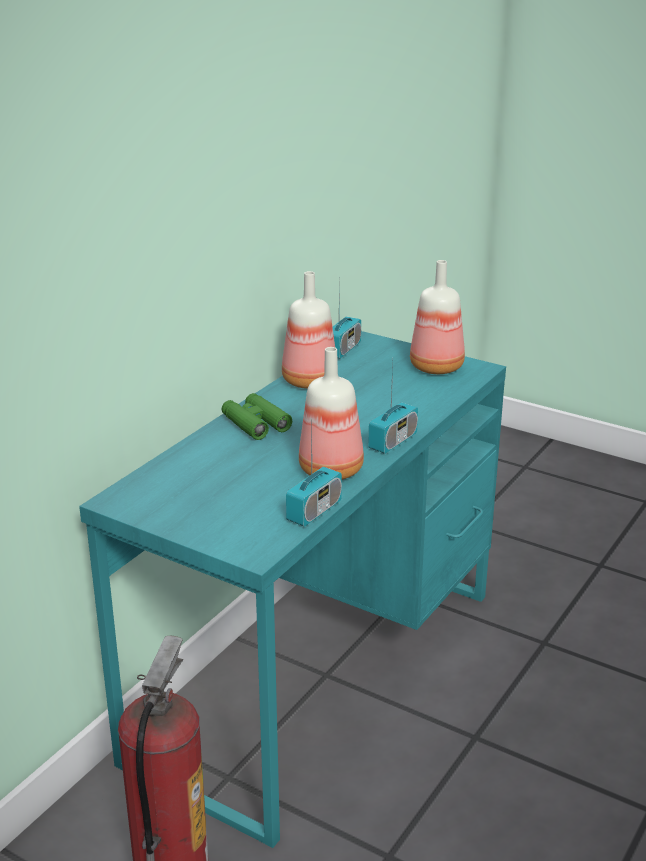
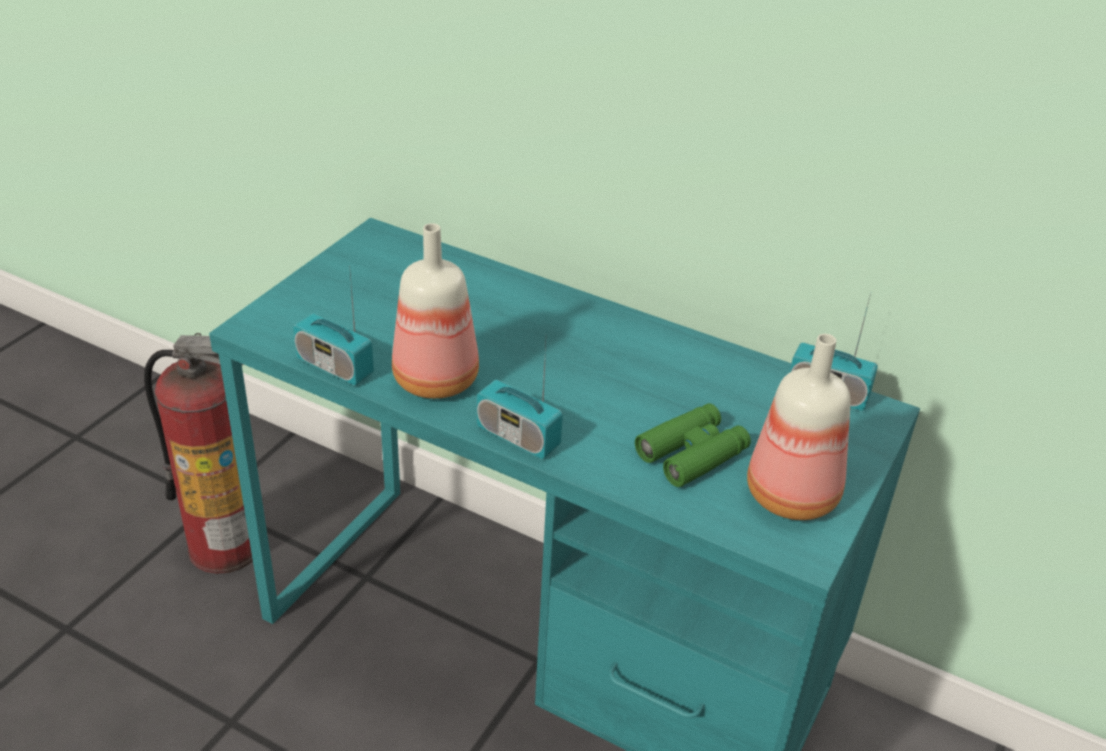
camera: 85 degrees right, 10 degrees up
green binoculars [222,393,292,440] -> green binoculars moved to [635,403,751,487]
bottle [282,271,335,389] -> none

